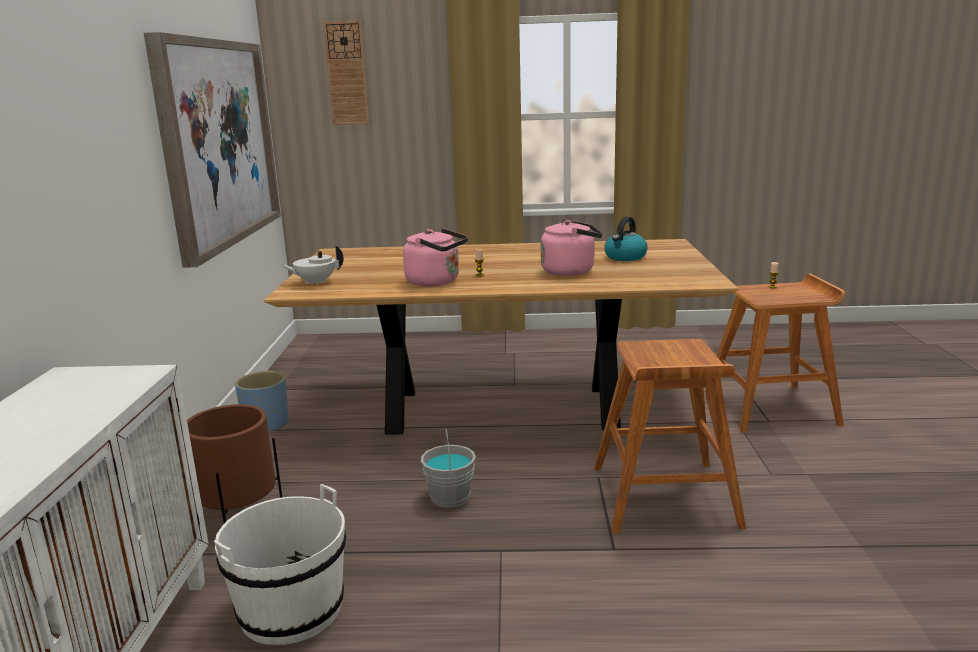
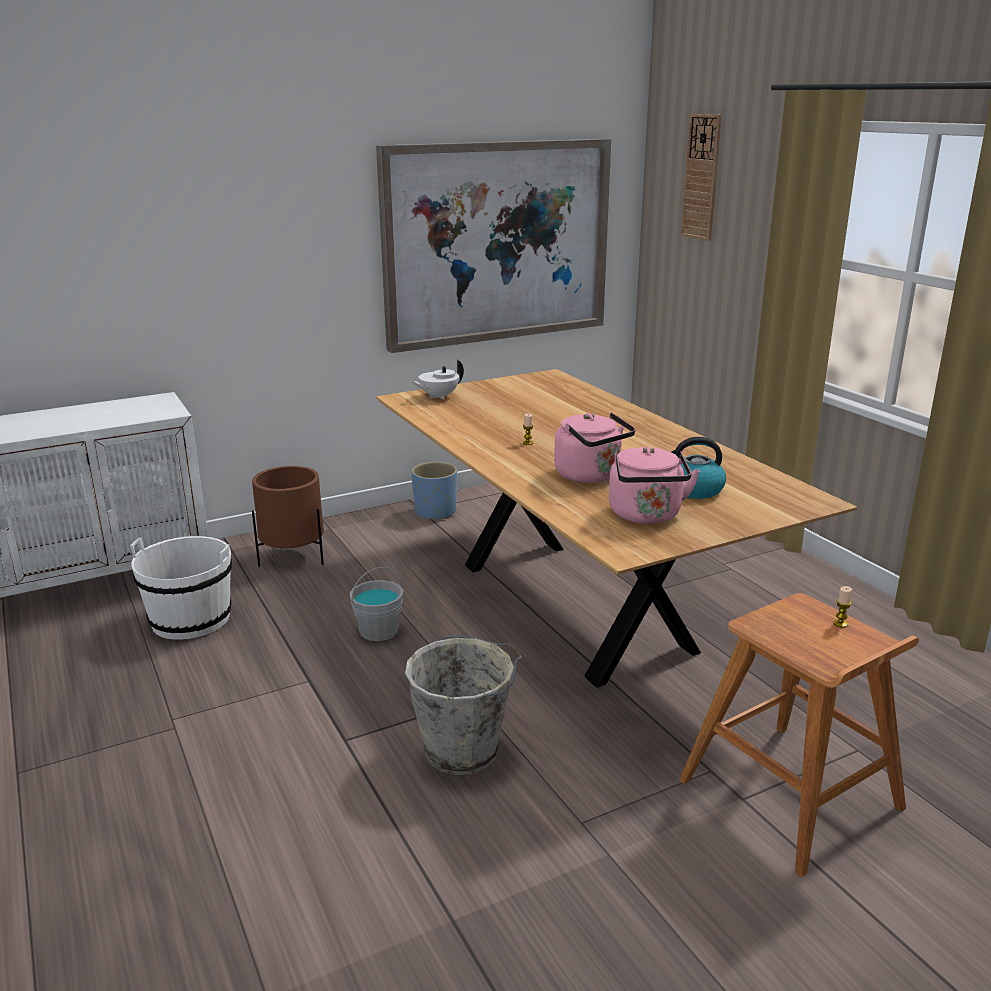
camera: 60 degrees right, 5 degrees up
white teapot [281,245,343,285] -> white teapot turned 75 degrees counterclockwise [410,360,464,399]
pink kettle [403,228,468,287] -> pink kettle moved to [609,447,700,524]
brown stool [594,339,746,533] -> grey bucket [405,636,522,775]

